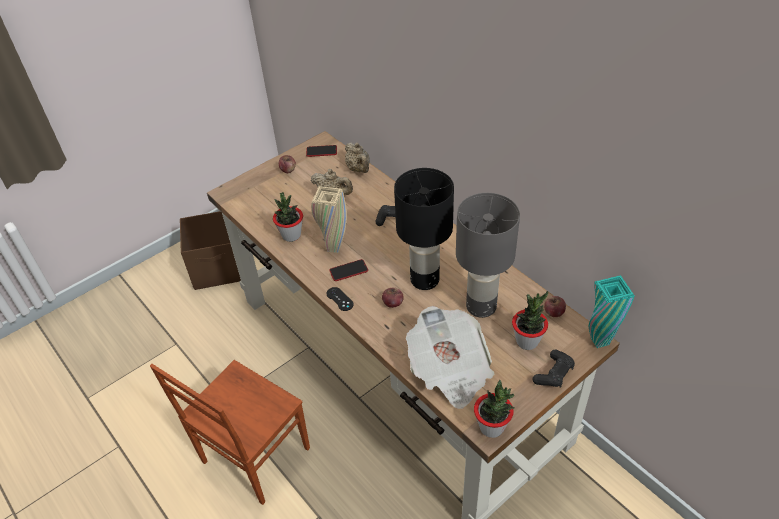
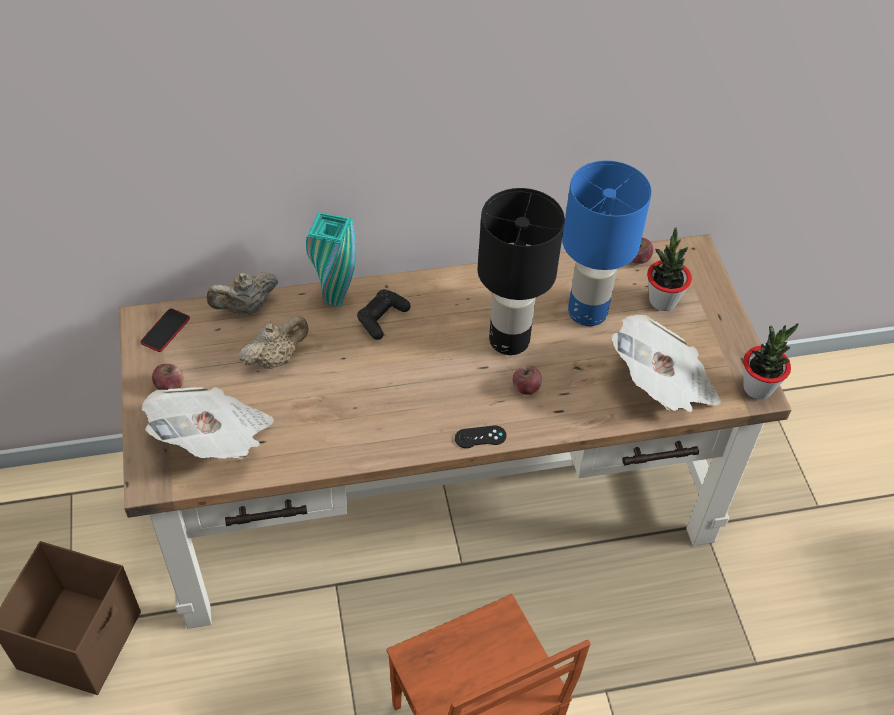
camera: 65 degrees left, 5 degrees up
potted plant [273,192,303,242] -> none
beige vase [311,186,347,253] -> none
phone [329,259,368,281] -> none
beige teapot [345,142,370,173] -> beige teapot turned 150 degrees clockwise [207,272,278,315]
grey table lamp [456,193,520,318] -> blue table lamp [562,160,652,326]
black game controller [532,350,575,388] -> none
turquoise vase [589,275,635,348] -> turquoise vase moved to [306,212,356,307]
none -> newspaper [142,387,274,459]

